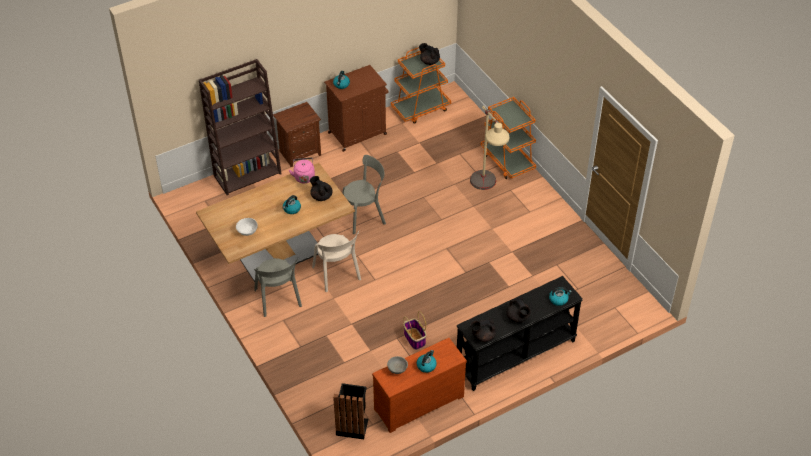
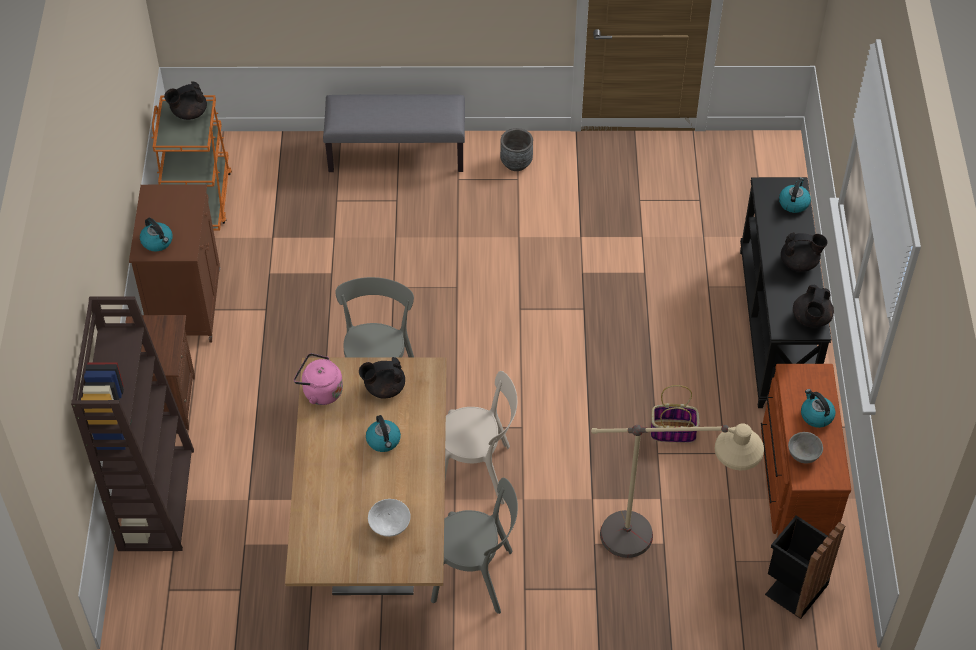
camera: 60 degrees left, 5 degrees up
beige floor lamp [470,106,509,190] -> beige floor lamp moved to [591,423,764,558]
orange cart [481,97,536,179] -> grey bench [323,94,465,172]
none -> grey planter [500,128,533,171]

